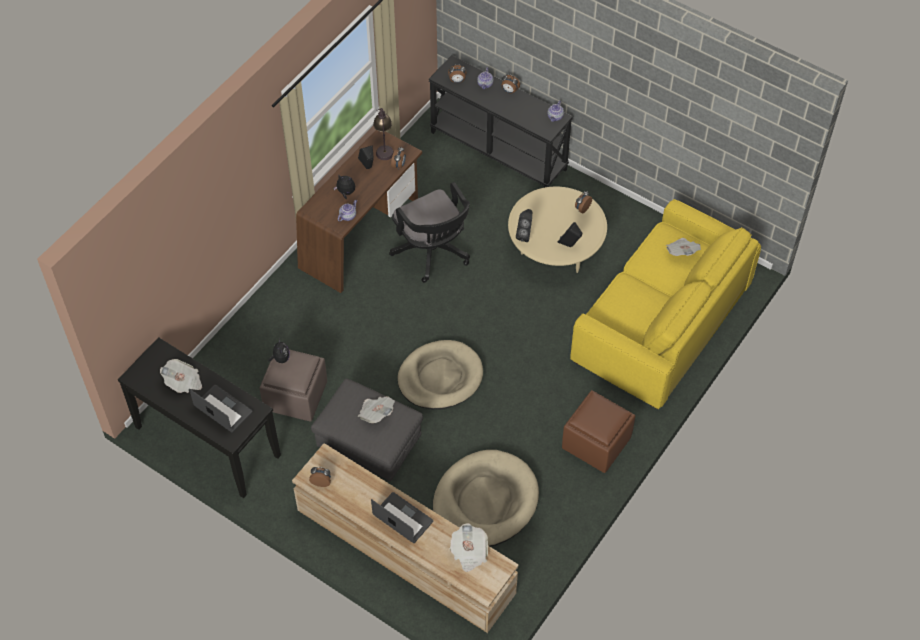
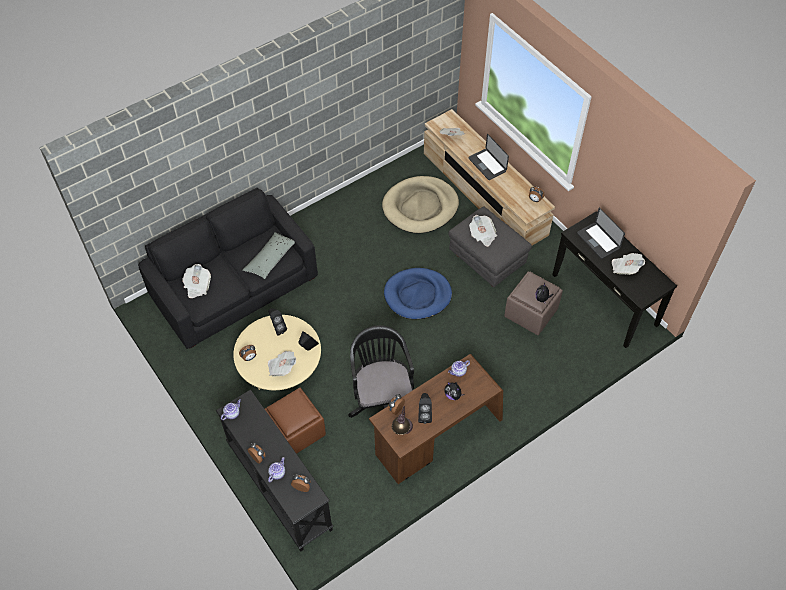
camera: 160 degrees left, 0 degrees up
beige dog bed [398,340,483,409] -> blue dog bed [384,268,452,319]
brown ottoman [562,390,635,473] -> brown ottoman moved to [265,388,326,454]
yellow sofa [570,199,761,409] -> black sofa [138,188,318,349]
none -> grey pillow [243,232,295,279]
none -> newspaper [268,351,296,377]

